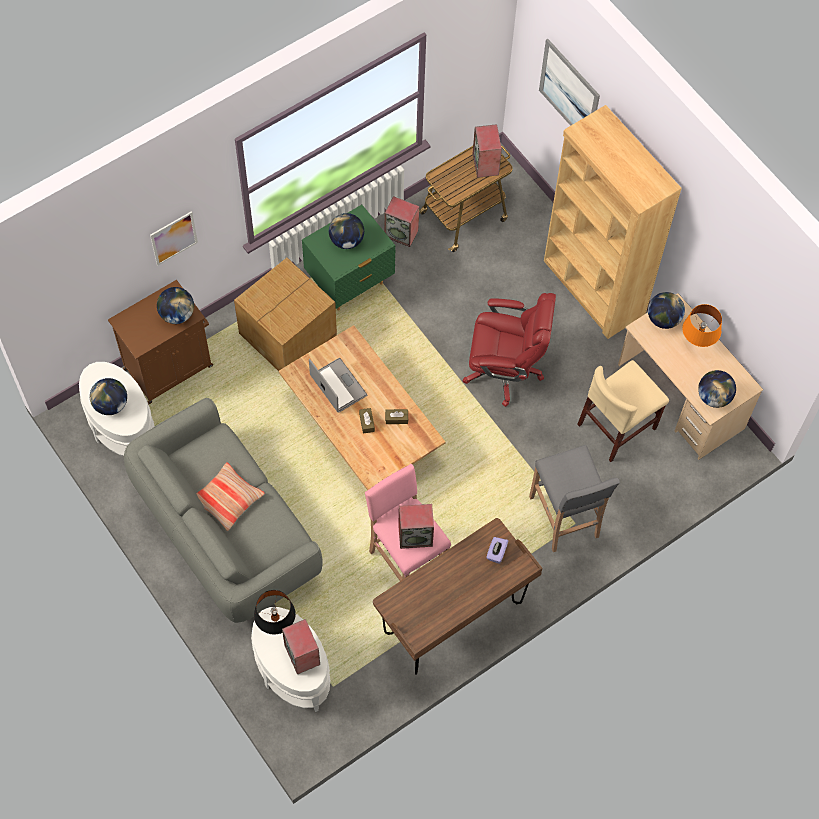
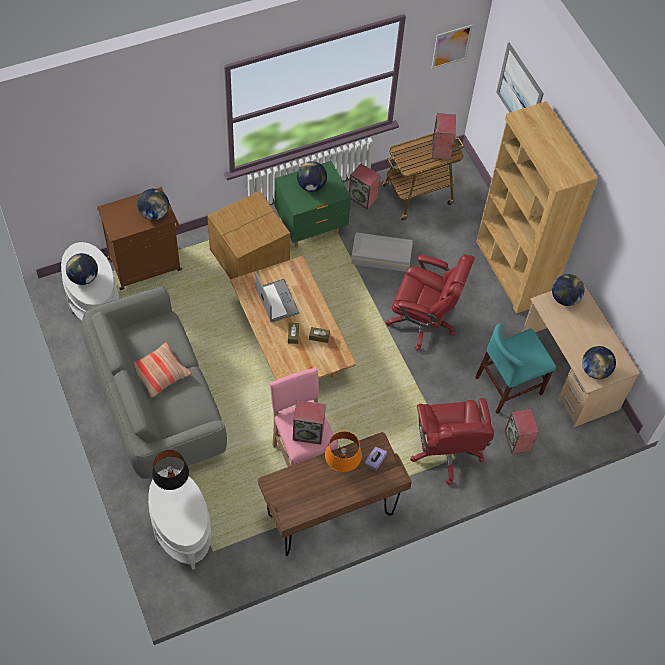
camera: 10 degrees right, 5 degrees down
picture [150,211,198,266] -> picture moved to [432,25,473,69]
speaker [282,619,320,675] -> speaker moved to [504,408,539,454]
grey stool [529,445,620,552] -> red office chair [410,398,494,485]
beige chair [577,360,669,462] -> turquoise chair [475,323,556,414]
orange table lamp [683,304,722,347] -> orange table lamp moved to [325,431,362,472]
none -> white storage box [351,232,413,272]

